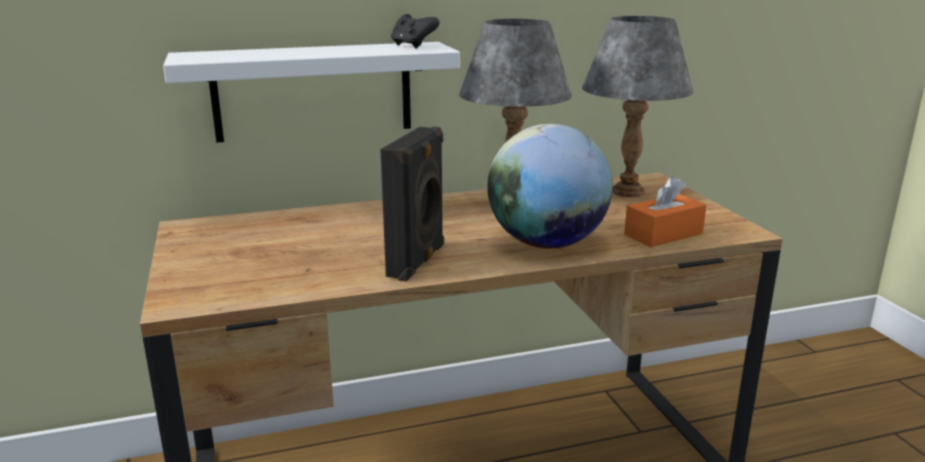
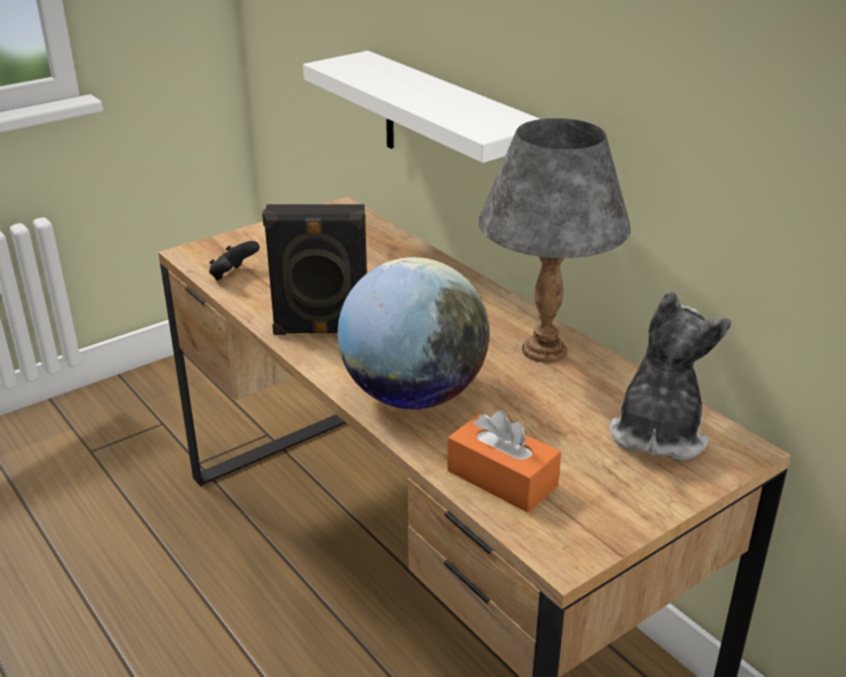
camera: 70 degrees right, 10 degrees up
black game controller [391,14,440,48] -> black game controller moved to [209,241,260,281]
grey table lamp [582,16,693,197] -> plush toy [610,291,731,461]

